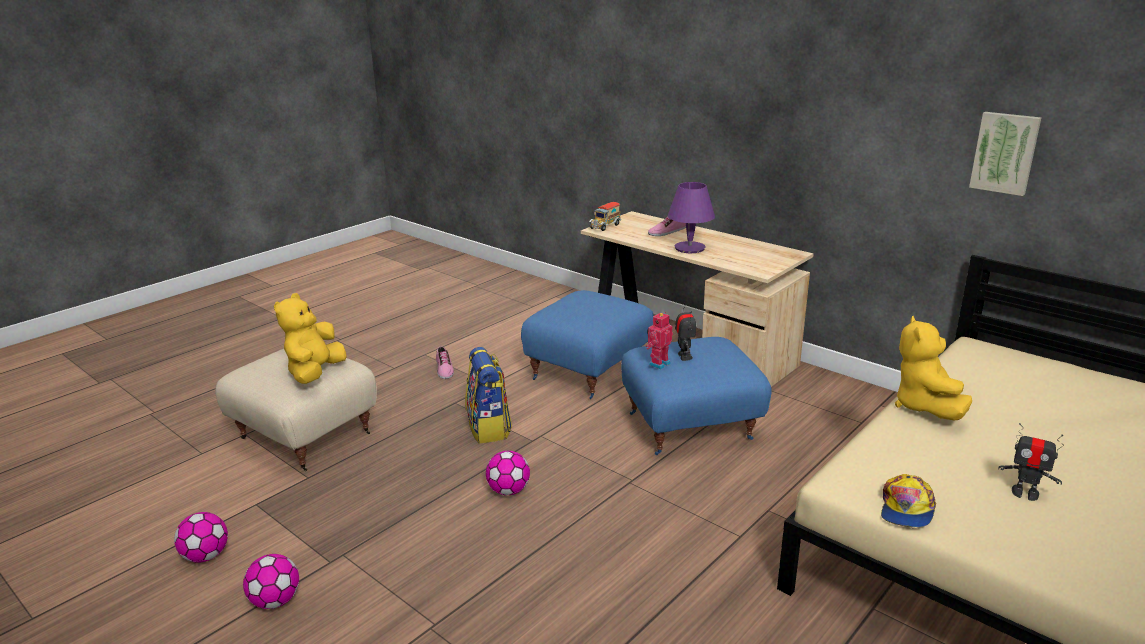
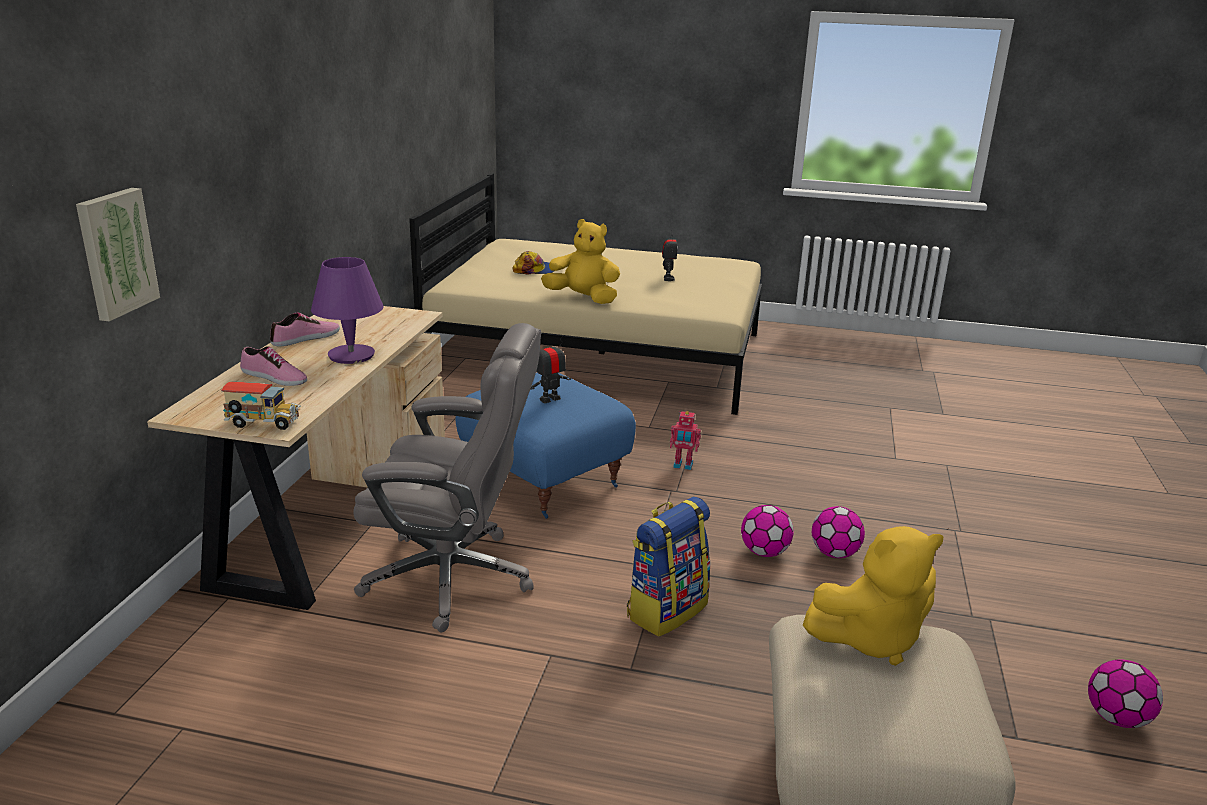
camera: 120 degrees left, 0 degrees up
football [243,554,299,609] -> football moved to [812,506,865,558]
shoe [436,346,454,379] -> shoe moved to [270,312,340,346]
blue ottoman [521,290,654,399] -> grey office chair [353,323,541,632]
toy robot [646,312,673,369] -> toy robot moved to [670,411,701,470]
cap [881,474,936,527] -> cap moved to [512,251,554,275]
yellow plush toy [895,316,972,420] -> yellow plush toy turned 135 degrees counterclockwise [541,219,620,304]
picture [969,112,1042,196] -> picture moved to [76,188,160,322]

